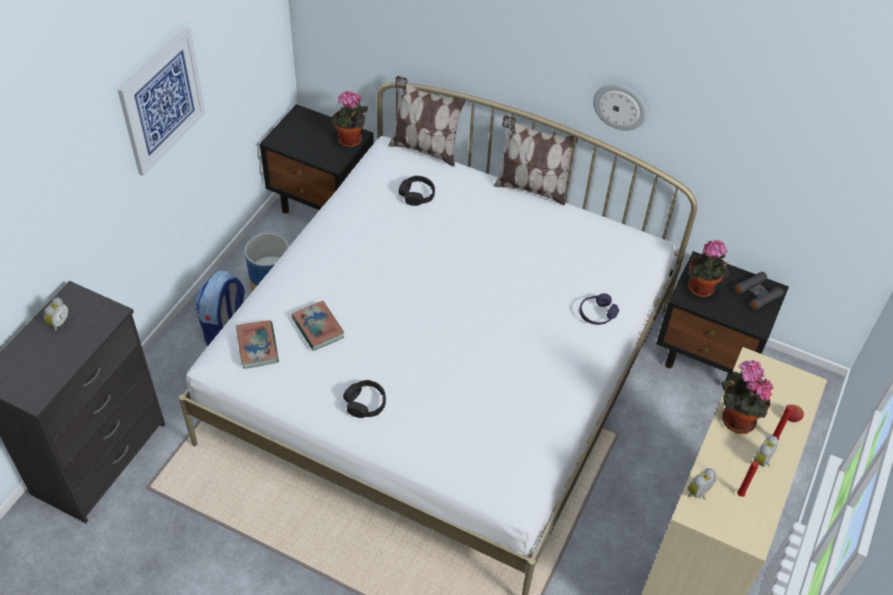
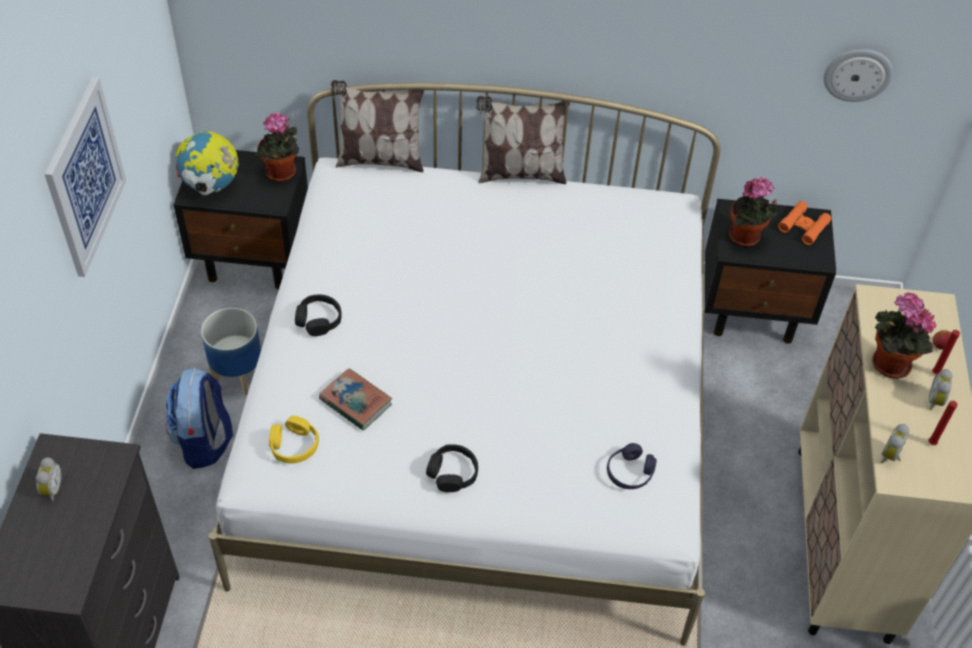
camera: 20 degrees left, 0 degrees up
book [236,320,279,369] -> yellow headphones [269,416,319,464]
black headphones [398,176,435,206] -> black headphones moved to [295,294,342,336]
purple headphones [579,293,619,325] -> purple headphones moved to [607,443,657,489]
wall clock [593,84,647,131] -> wall clock moved to [823,49,893,102]
black binoculars [734,272,784,310] -> orange binoculars [778,201,831,245]
none -> globe [175,132,239,195]

